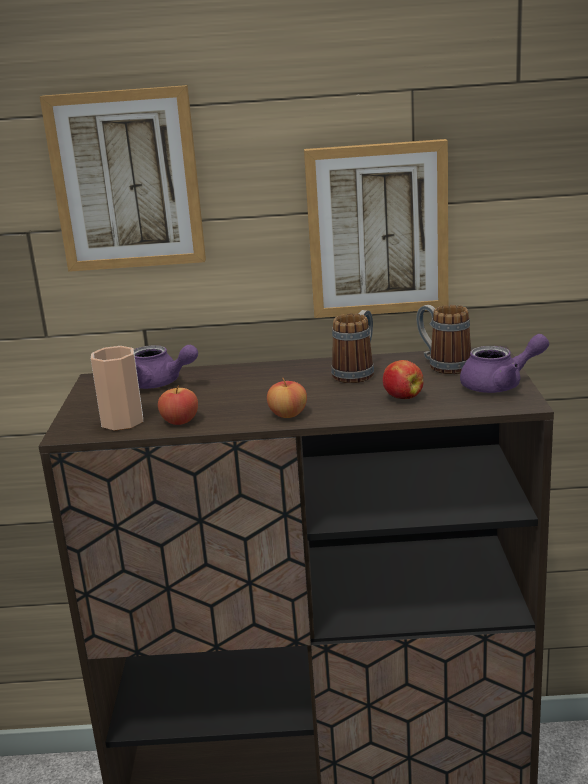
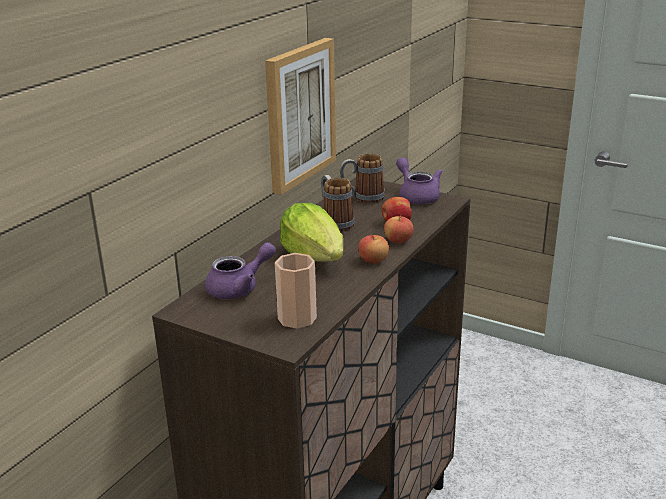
camera: 60 degrees left, 5 degrees up
picture [40,85,206,272] -> none
apple [158,385,198,425] -> apple moved to [384,214,413,244]
purple teapot [460,334,549,393] -> purple teapot turned 45 degrees counterclockwise [396,158,443,204]
none -> lettuce [280,203,343,262]

